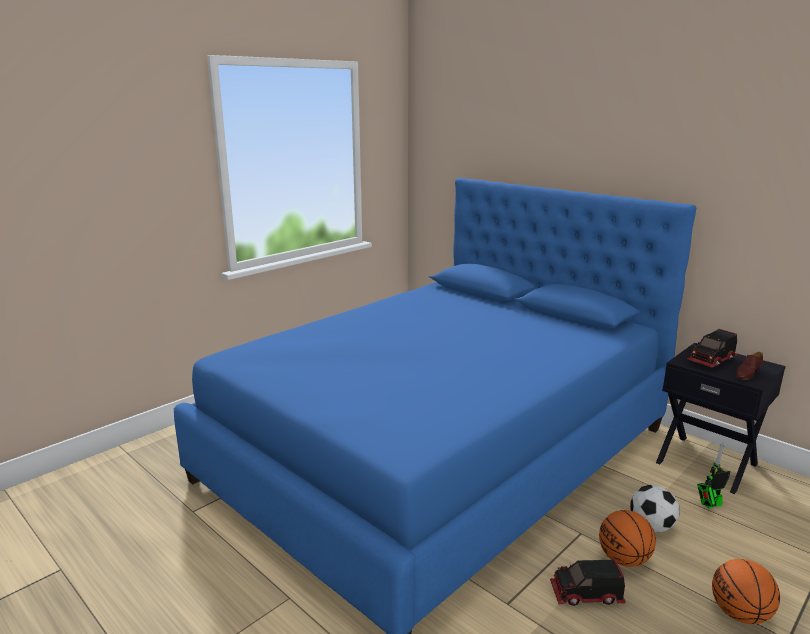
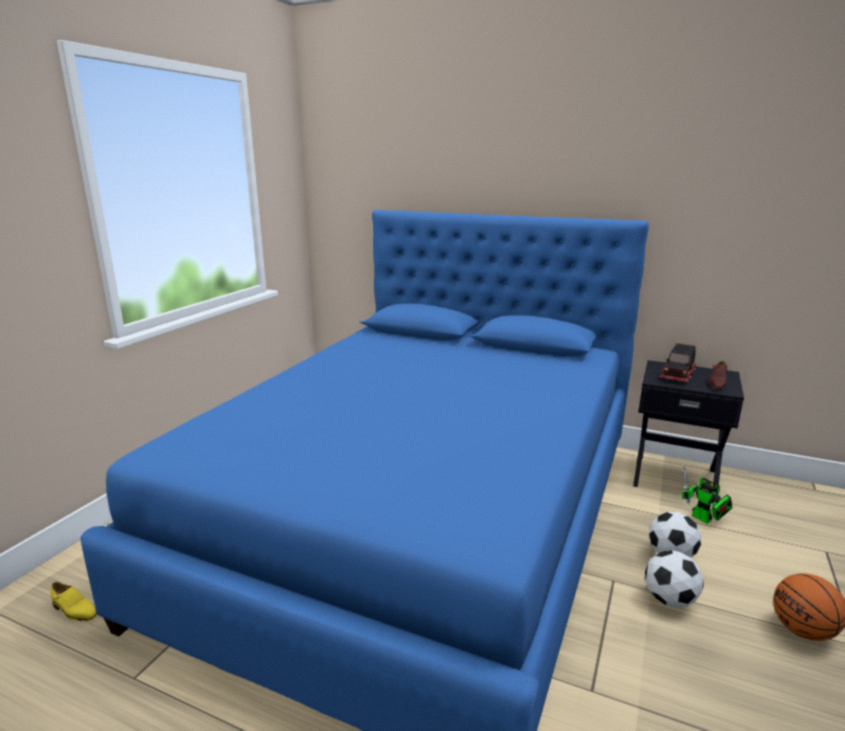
camera: 20 degrees left, 0 degrees up
toy truck [550,558,626,606] -> none
basketball [599,510,656,567] -> football [645,550,704,607]
toy robot [697,443,730,508] -> toy robot turned 90 degrees counterclockwise [681,466,733,523]
none -> yellow shoe [50,582,97,621]

